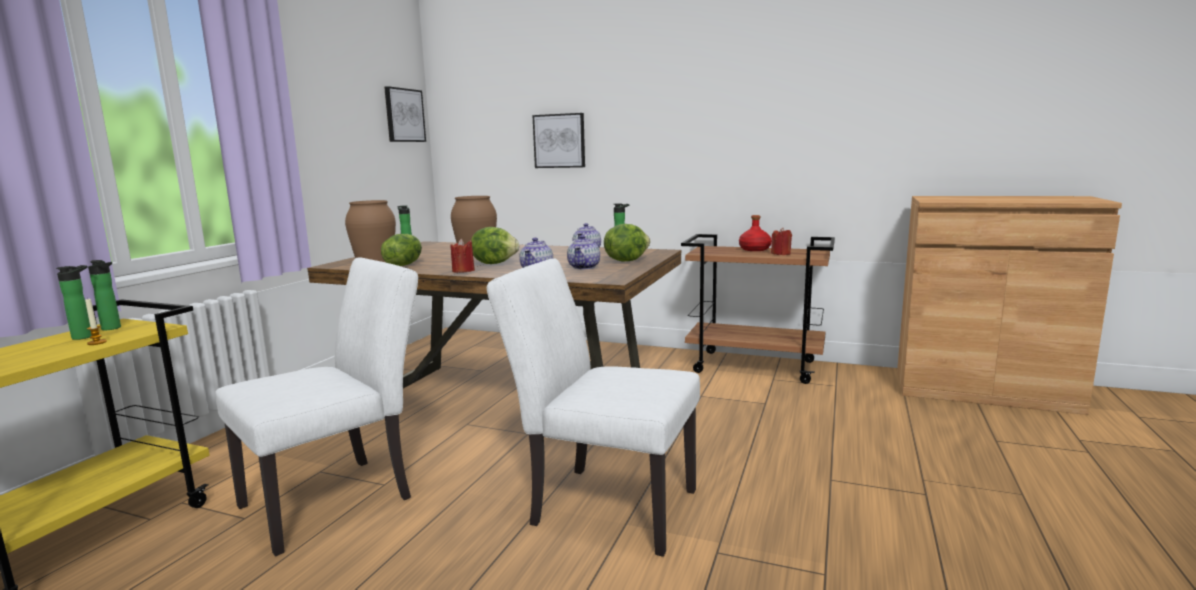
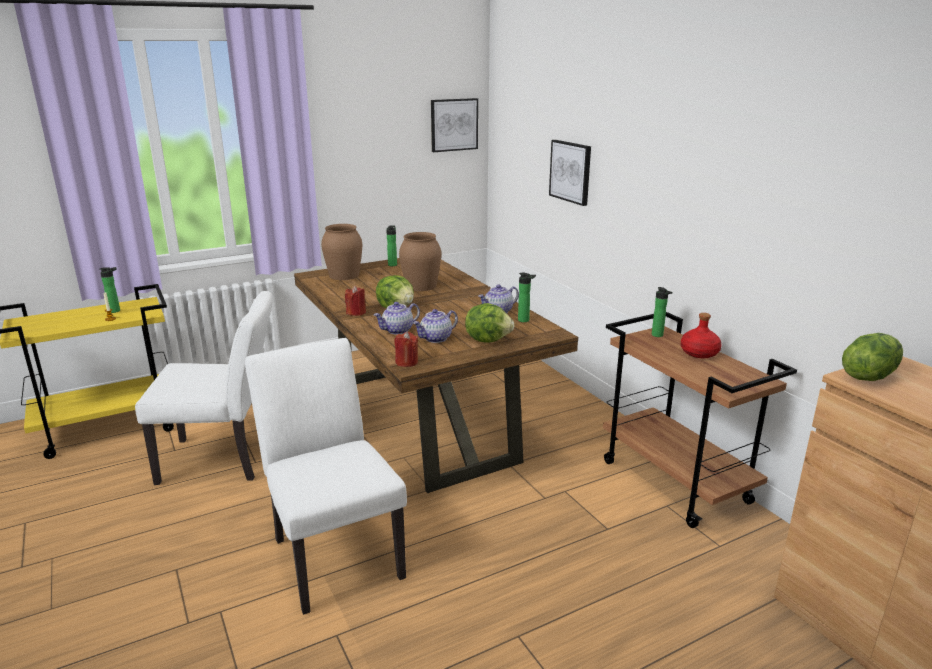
camera: 40 degrees right, 10 degrees up
bottle [88,260,121,330] -> bottle moved to [652,287,672,337]
lettuce [381,234,422,266] -> lettuce moved to [842,333,903,381]
red candle [771,227,792,255] -> red candle moved to [394,332,418,367]

